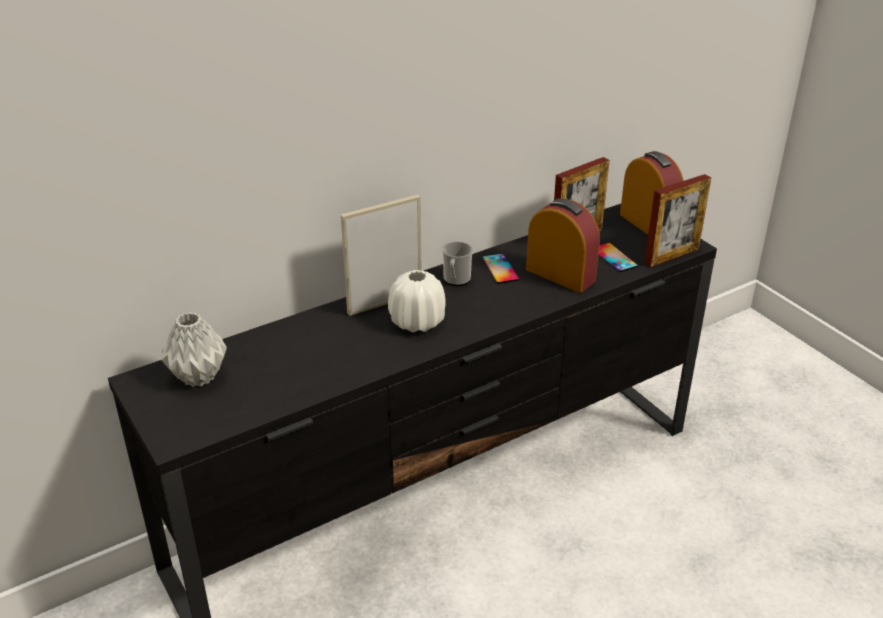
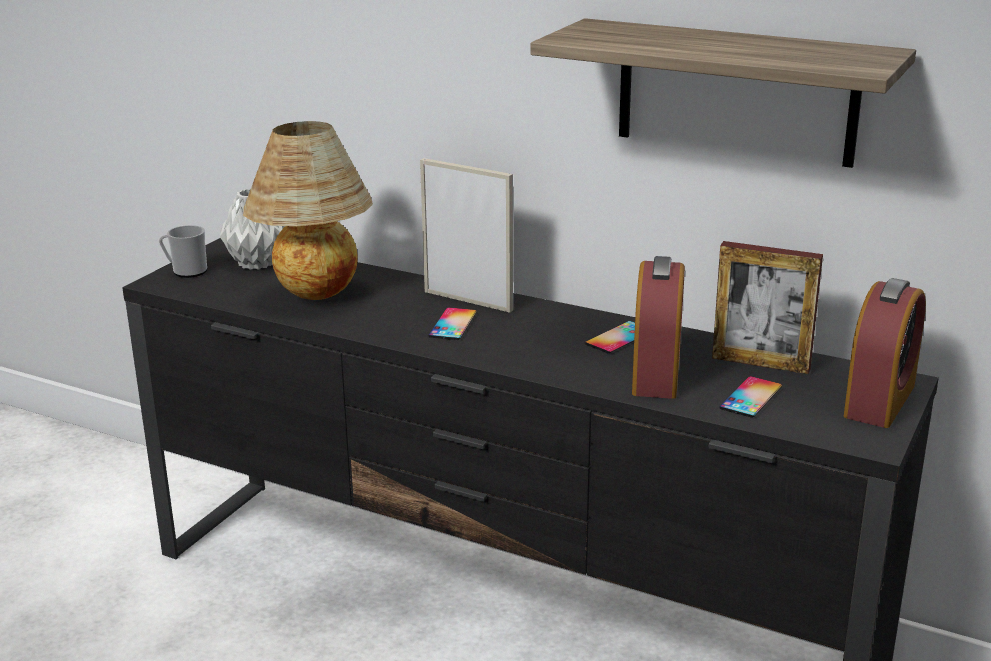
camera: 60 degrees right, 10 degrees down
white vase [388,270,446,332] -> phone [428,307,477,340]
mug [442,241,473,286] -> mug moved to [159,225,207,278]
picture frame [645,174,711,267] -> none
none -> table lamp [243,121,373,300]
none -> shelf [531,18,916,168]

